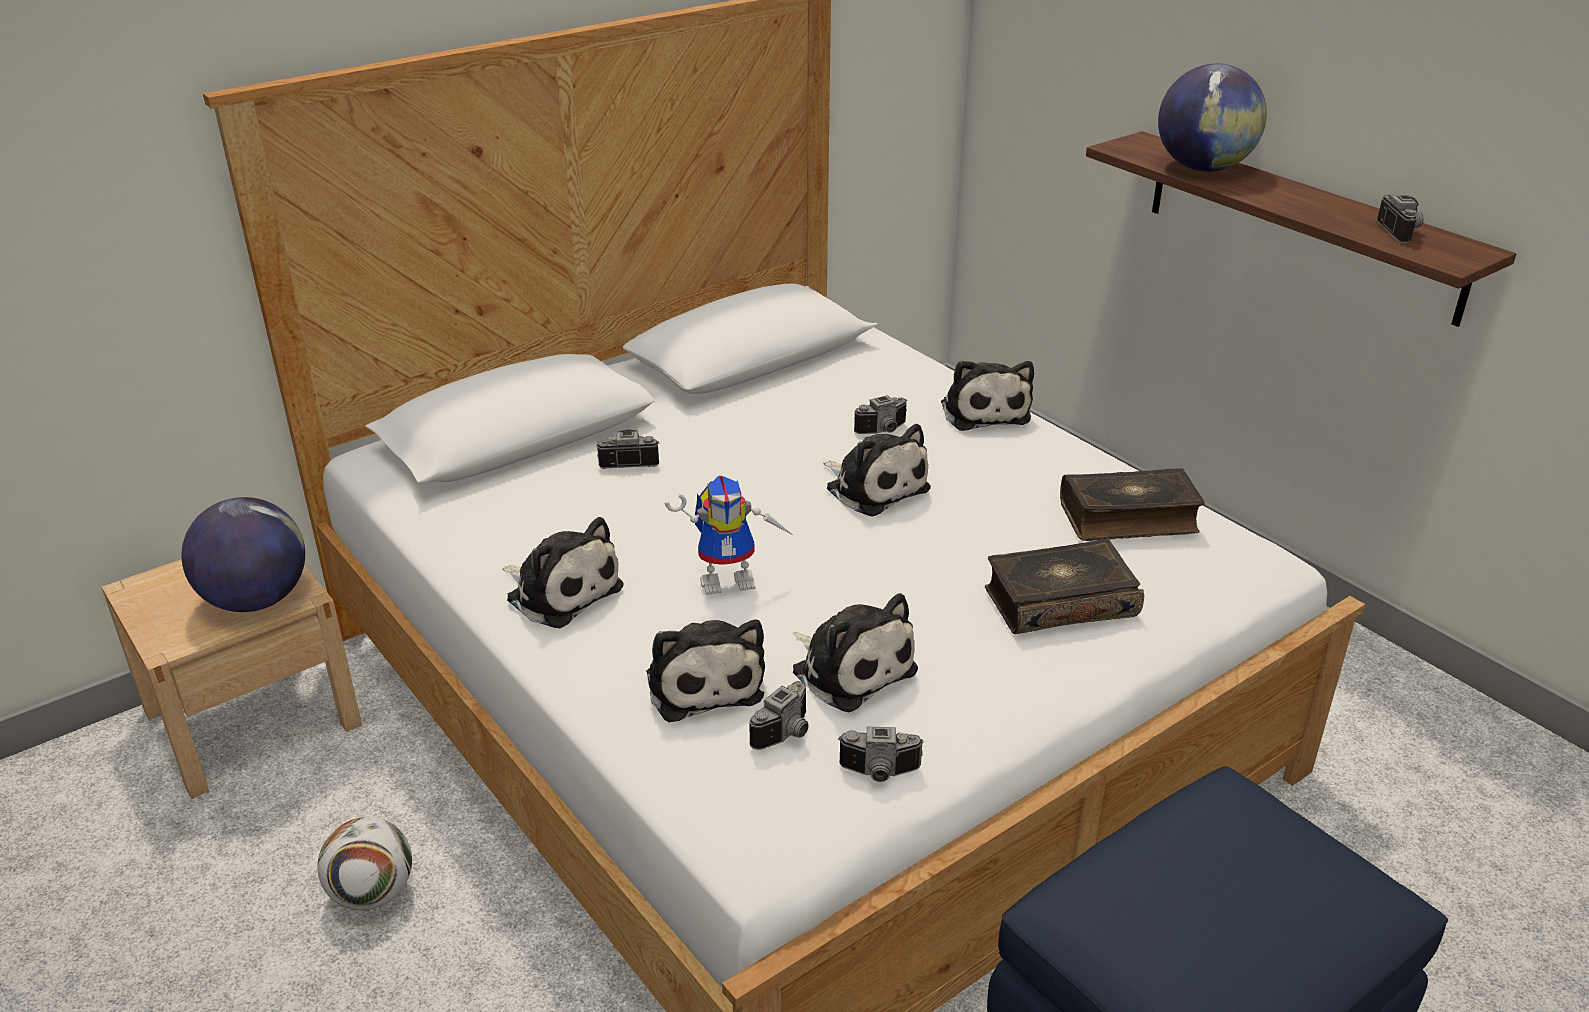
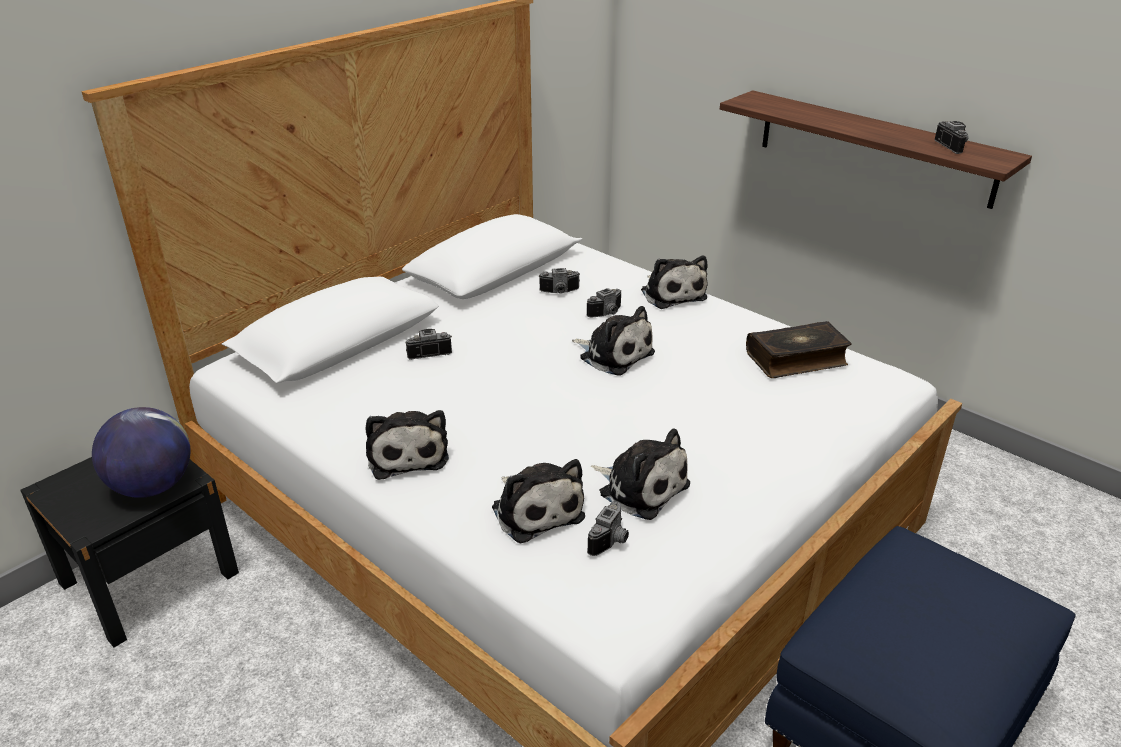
camera: 10 degrees left, 0 degrees up
beige nightstand [102,559,362,799] -> black nightstand [21,457,239,648]
football [317,817,412,910] -> none
plush toy [503,517,624,628] -> plush toy turned 45 degrees clockwise [366,410,449,480]
toy robot [665,475,793,595] -> none
camera [838,726,924,782] -> camera moved to [538,268,580,294]
book [985,539,1144,634] -> none
globe [1158,64,1267,172] -> none

